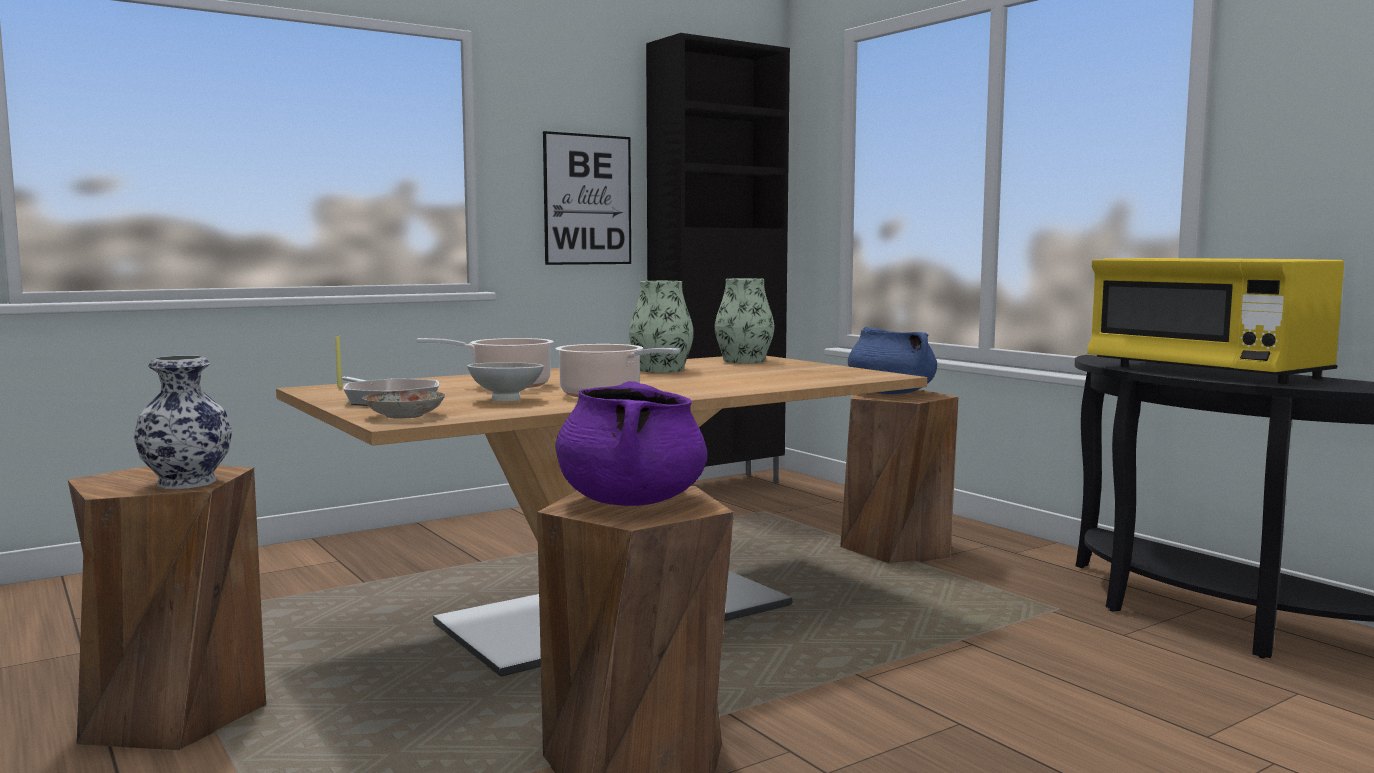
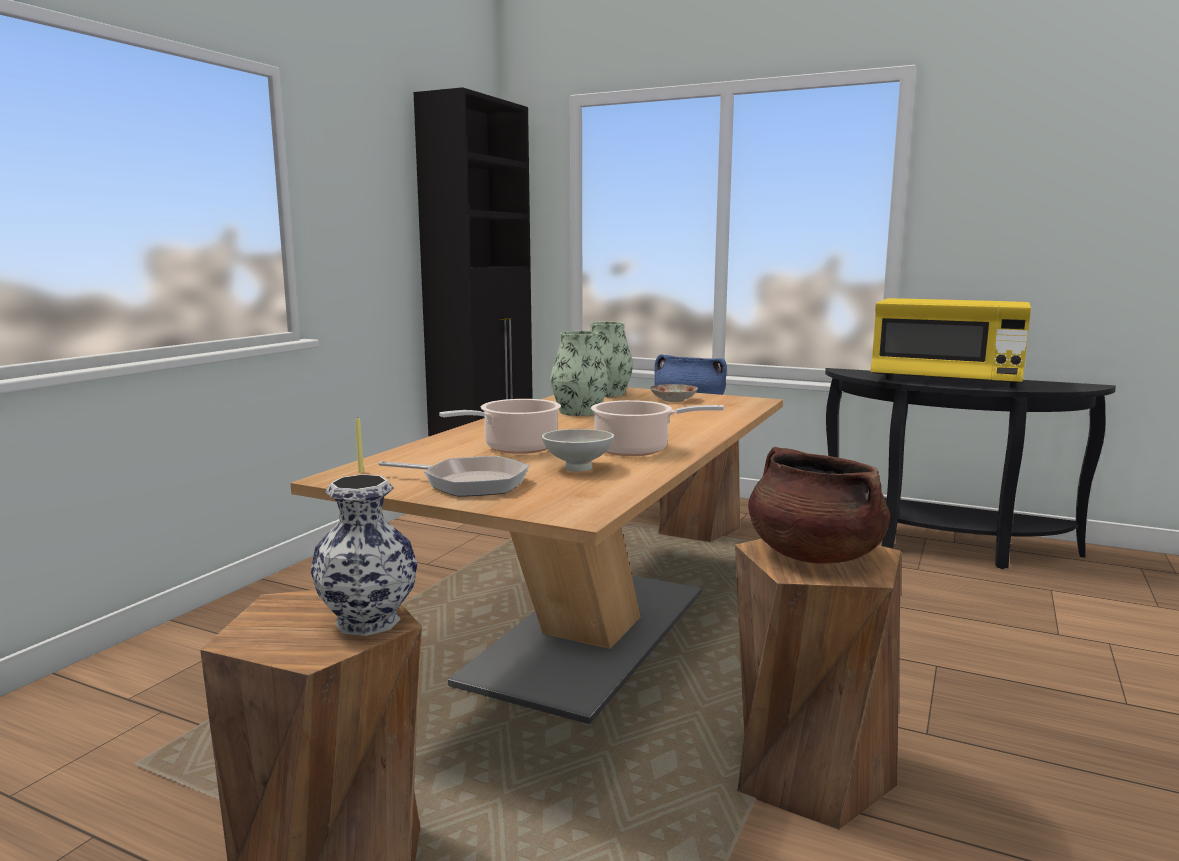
camera: 30 degrees left, 5 degrees up
plate [362,391,445,418] -> plate moved to [650,384,698,402]
picture [543,131,631,265] -> none
purple cooking pot [555,381,707,506] -> brown cooking pot [748,447,891,564]

